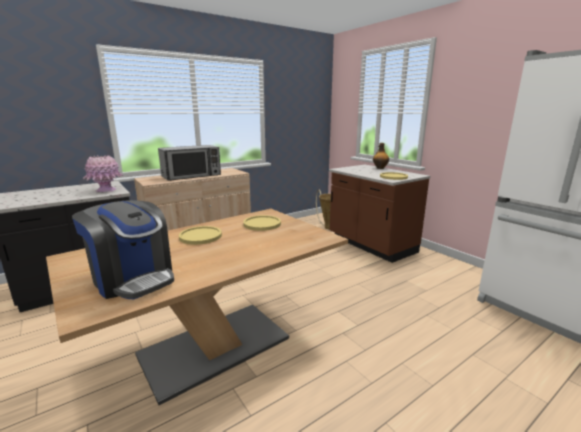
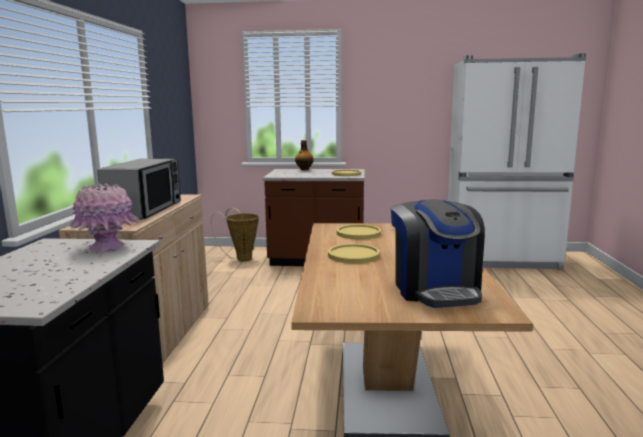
camera: 50 degrees left, 5 degrees down
coffee machine [72,200,174,299] -> coffee machine turned 90 degrees clockwise [391,199,485,308]

